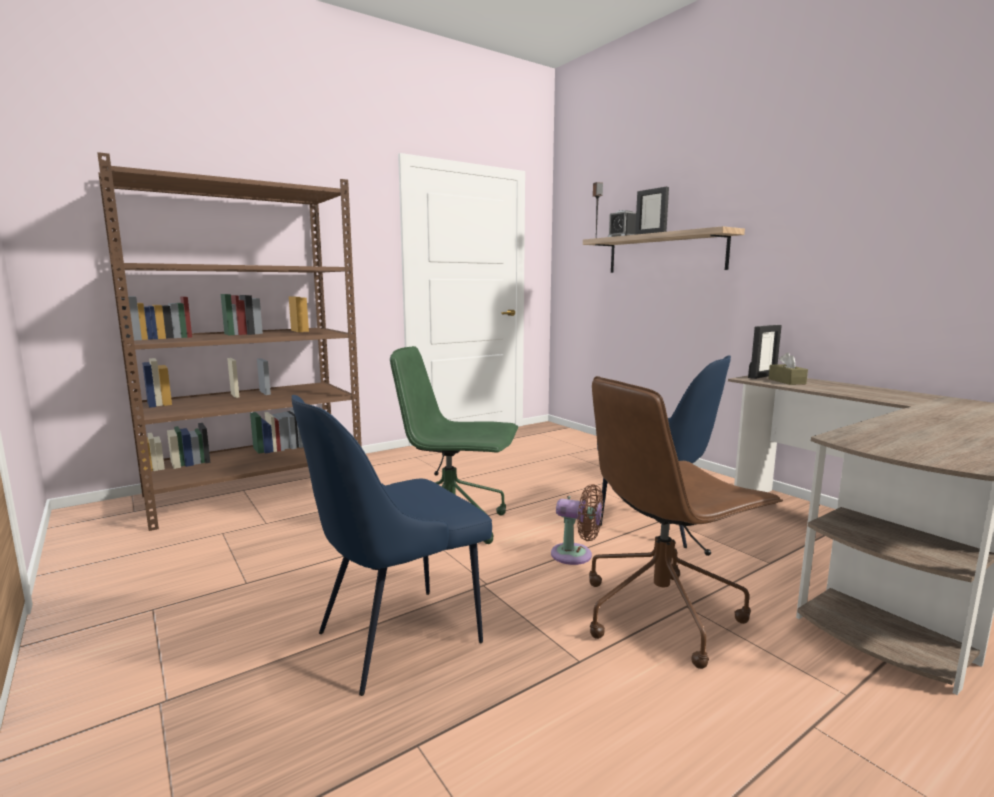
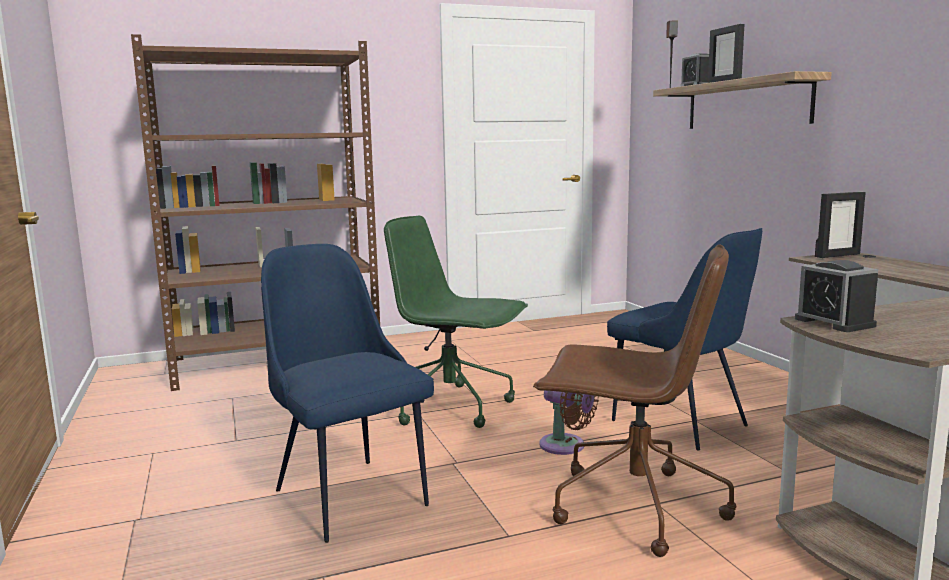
camera: 15 degrees right, 0 degrees up
blue chair [291,395,492,696] -> blue chair turned 75 degrees clockwise [261,244,434,543]
brown office chair [589,376,783,669] -> brown office chair turned 150 degrees counterclockwise [533,244,736,557]
brown tissue box [768,352,808,385] -> none
none -> alarm clock [795,260,878,332]

